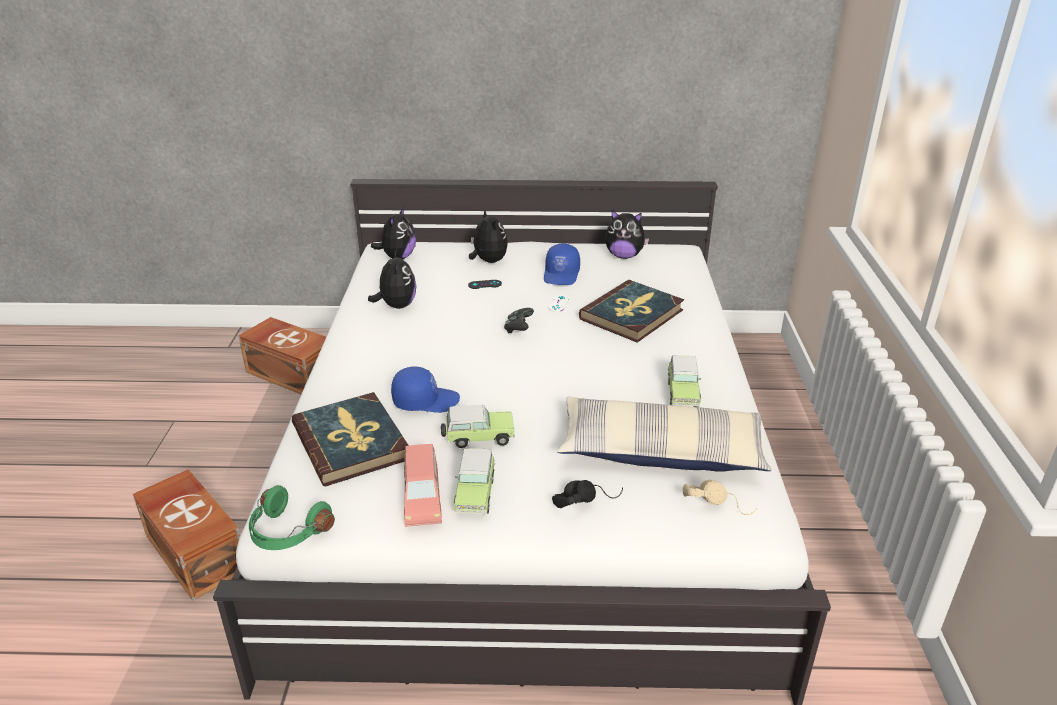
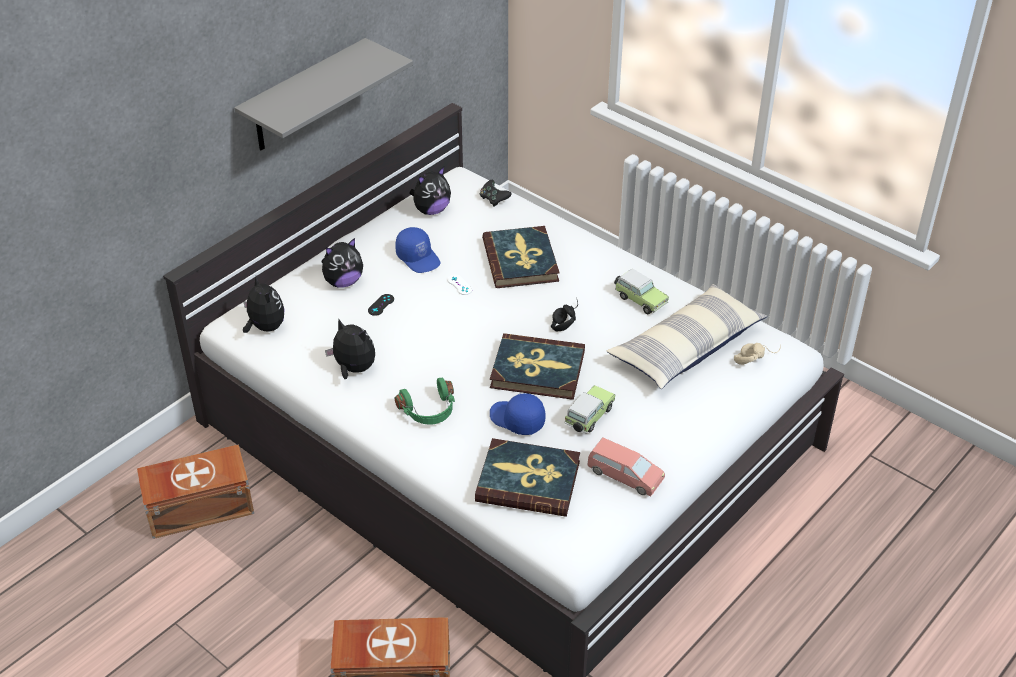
camera: 50 degrees left, 10 degrees up
green headphones [249,485,335,550] -> green headphones moved to [395,378,455,425]
blue cap [391,366,460,413] -> blue cap turned 90 degrees counterclockwise [490,393,546,435]
toy car [454,448,495,514] -> none
plush toy [469,209,508,263] -> plush toy turned 135 degrees clockwise [322,238,363,288]
black game controller [504,308,534,333] -> black game controller moved to [480,180,512,206]
black headphones [552,480,623,508] -> black headphones moved to [551,300,578,331]
none -> grey shelf [234,38,413,150]
none -> book [490,333,585,400]

